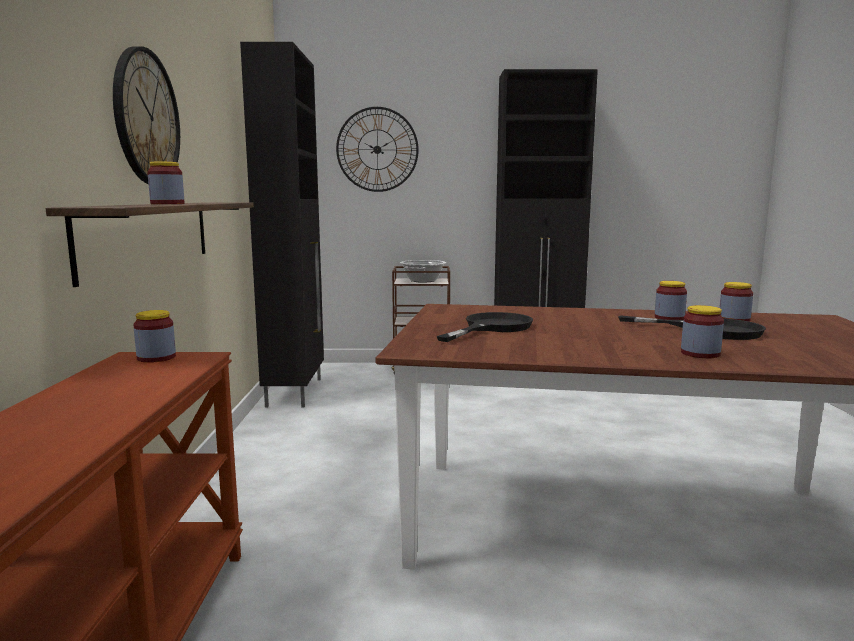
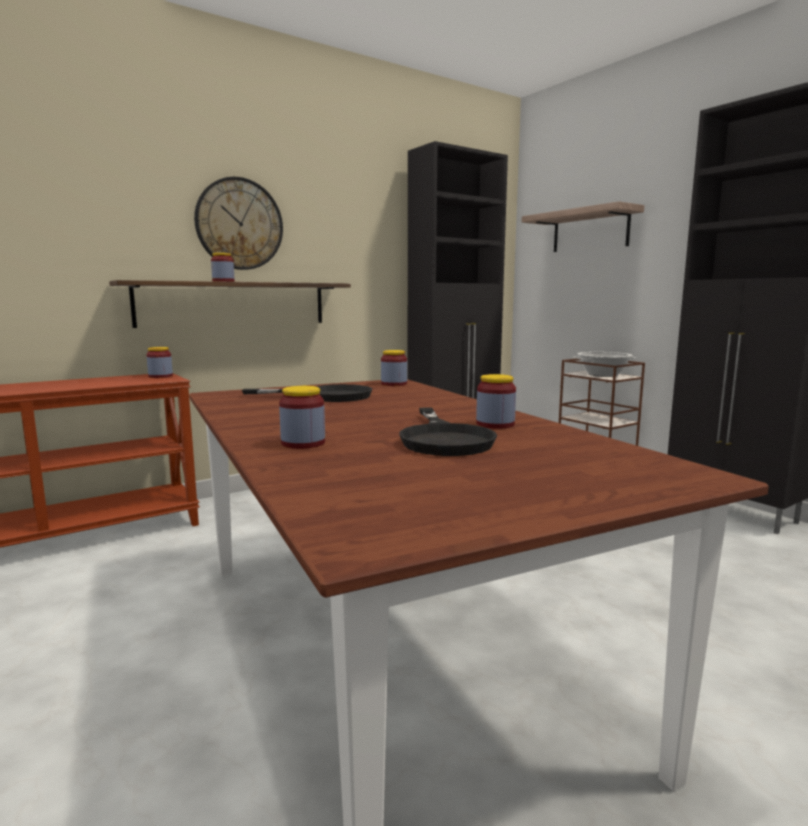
camera: 55 degrees right, 0 degrees up
wall clock [336,107,419,192] -> shelf [522,201,644,252]
jar [719,282,753,322] -> jar moved to [381,350,407,386]

